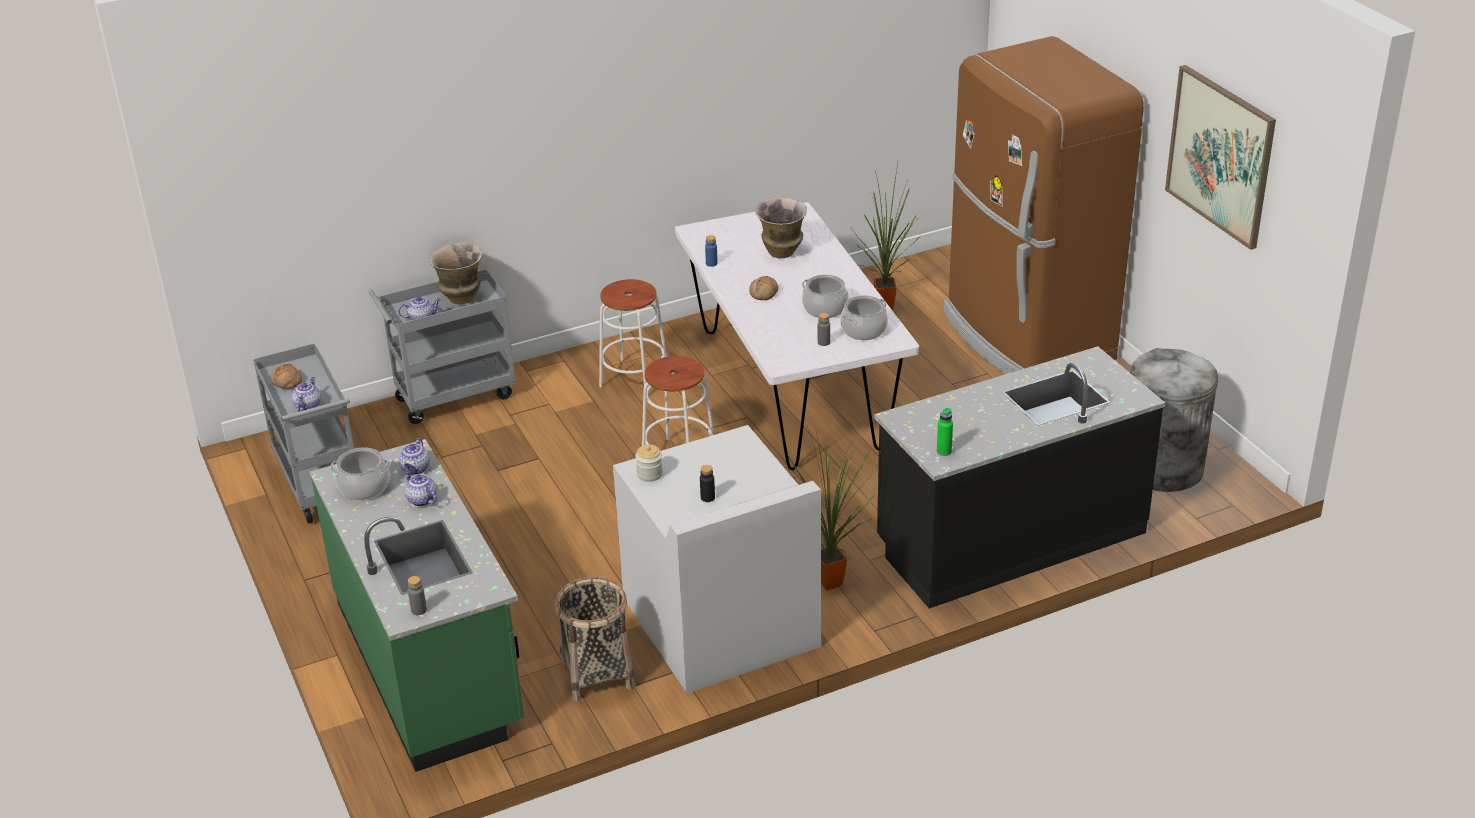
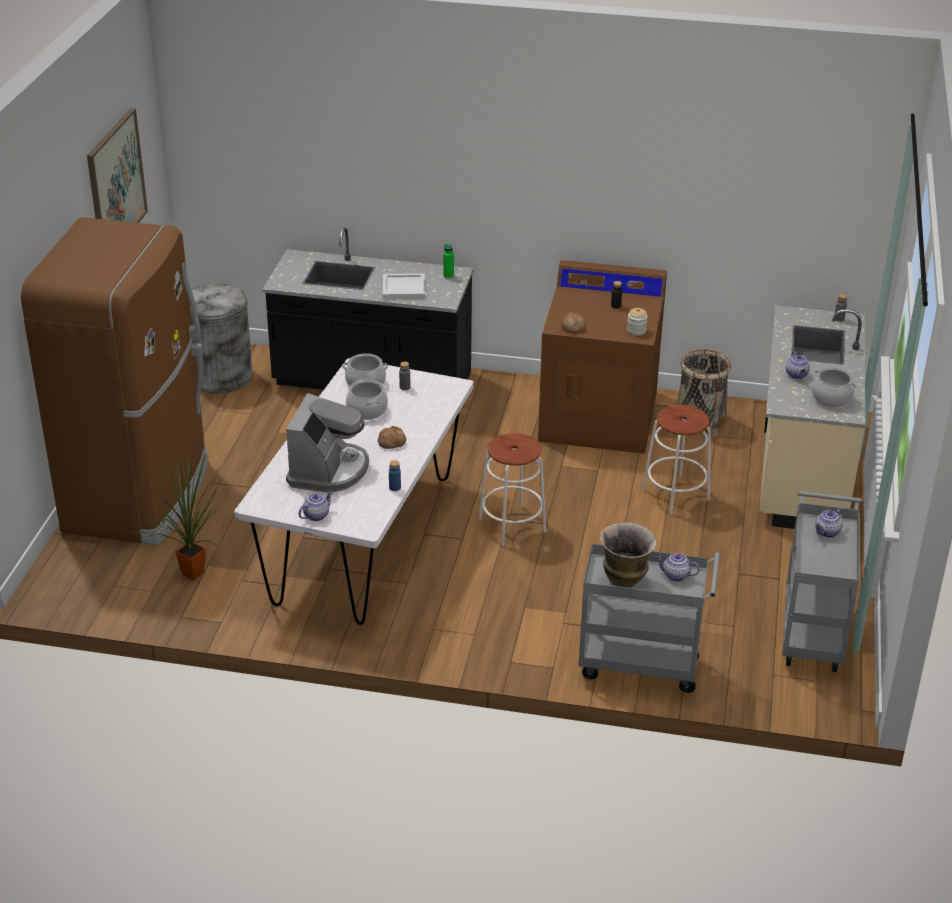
camera: 145 degrees left, 0 degrees up
bread [270,364,302,389] -> bread moved to [561,312,586,333]
green counter [310,439,524,772] -> beige counter [760,305,865,529]
teapot [399,438,430,475] -> teapot moved to [298,491,333,521]
white stool [599,279,667,387] -> white stool moved to [642,405,711,515]
white washing machine [613,425,821,694] -> brown washing machine [538,260,667,454]
vase [756,197,807,258] -> coffee machine [286,393,369,493]
potted plant [788,424,873,591] -> none
none -> white tray [383,273,425,300]

